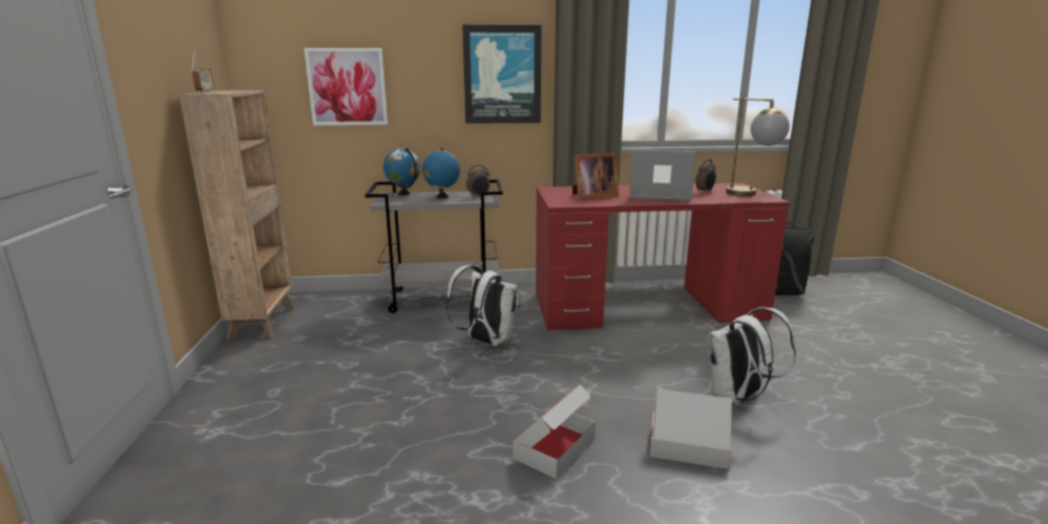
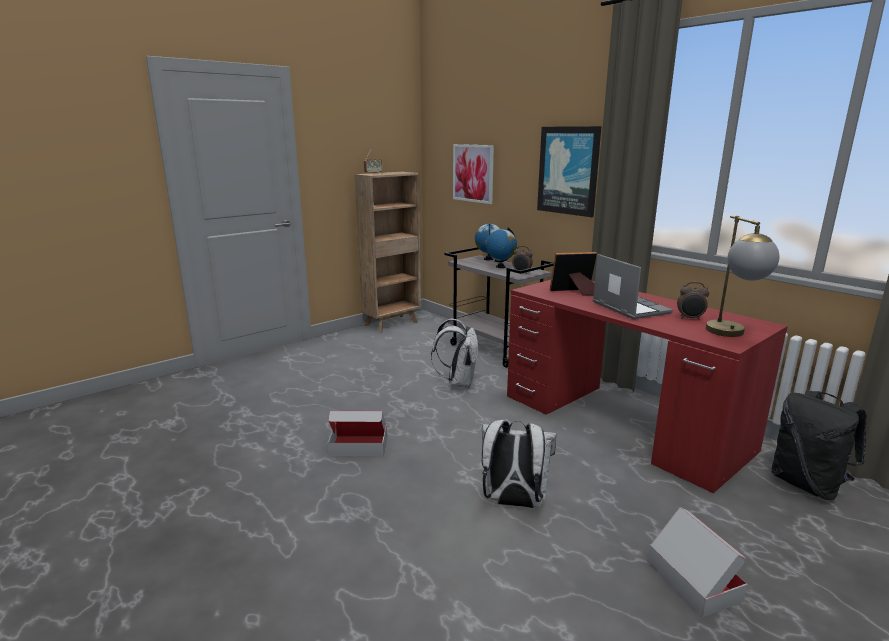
camera: 55 degrees right, 0 degrees up
picture frame [572,153,619,199] -> picture frame turned 135 degrees clockwise [550,252,597,295]
cardboard box [650,389,732,469] -> cardboard box moved to [647,507,748,617]

